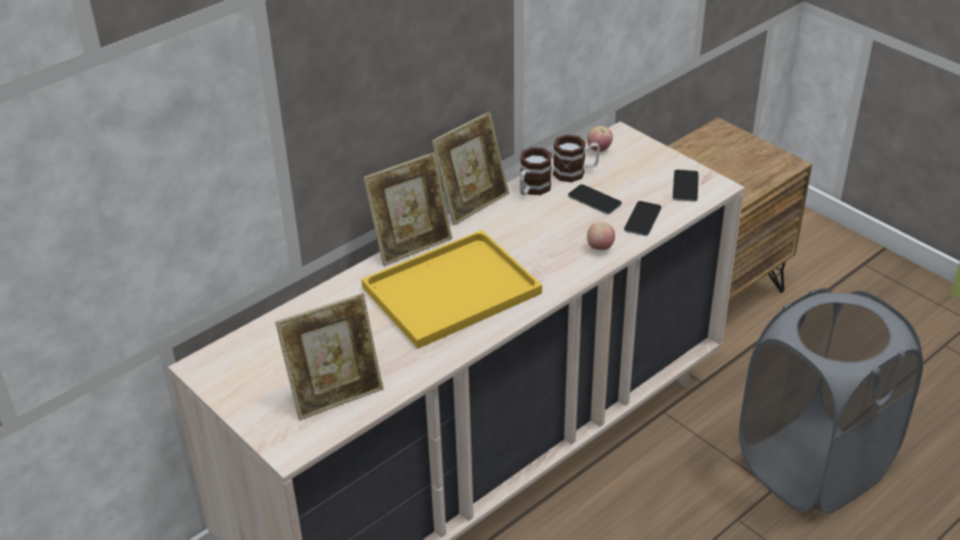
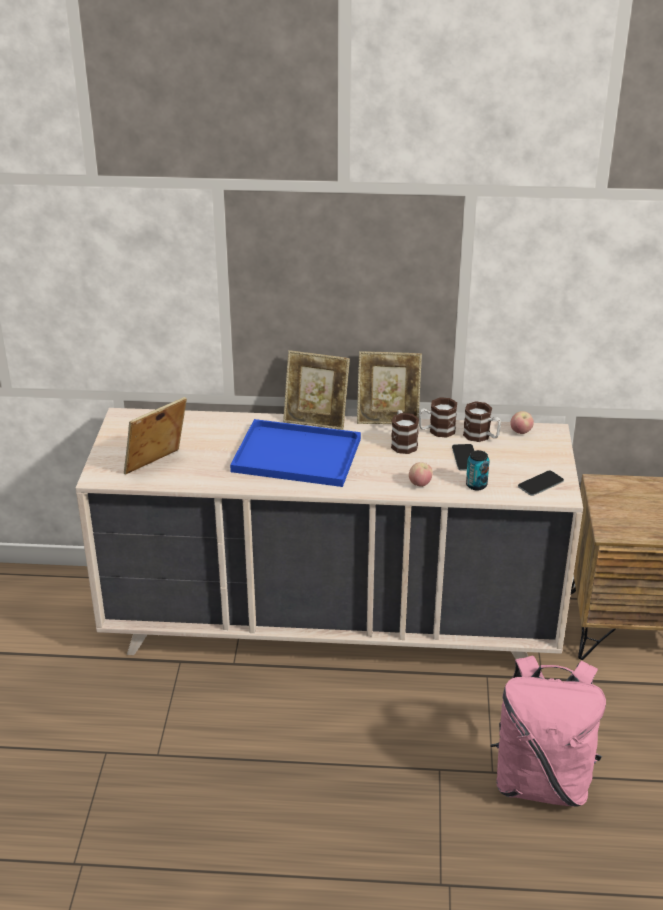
camera: 45 degrees right, 5 degrees down
picture frame [275,293,384,420] -> picture frame turned 120 degrees clockwise [124,397,187,475]
yellow tray [361,230,542,349] -> blue tray [230,419,361,487]
phone [624,201,661,236] -> can [466,450,490,490]
grey laundry basket [739,288,923,514] -> pink backpack [490,655,606,807]
none -> mug [391,410,419,454]

